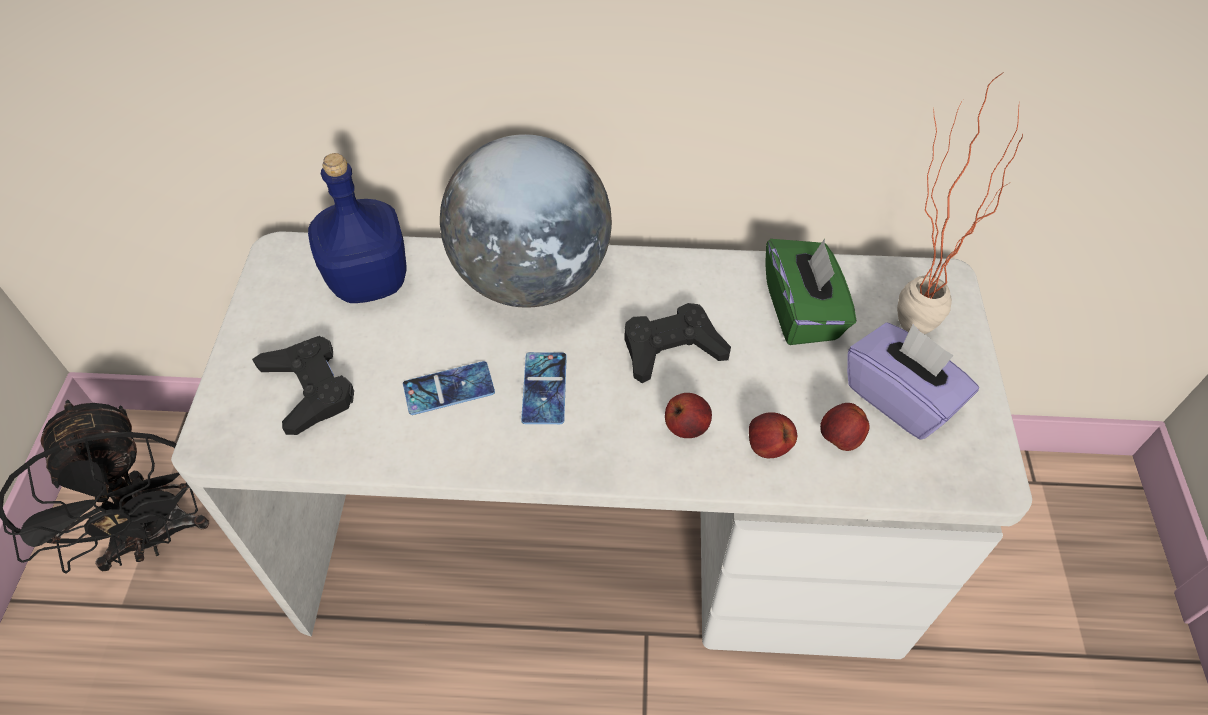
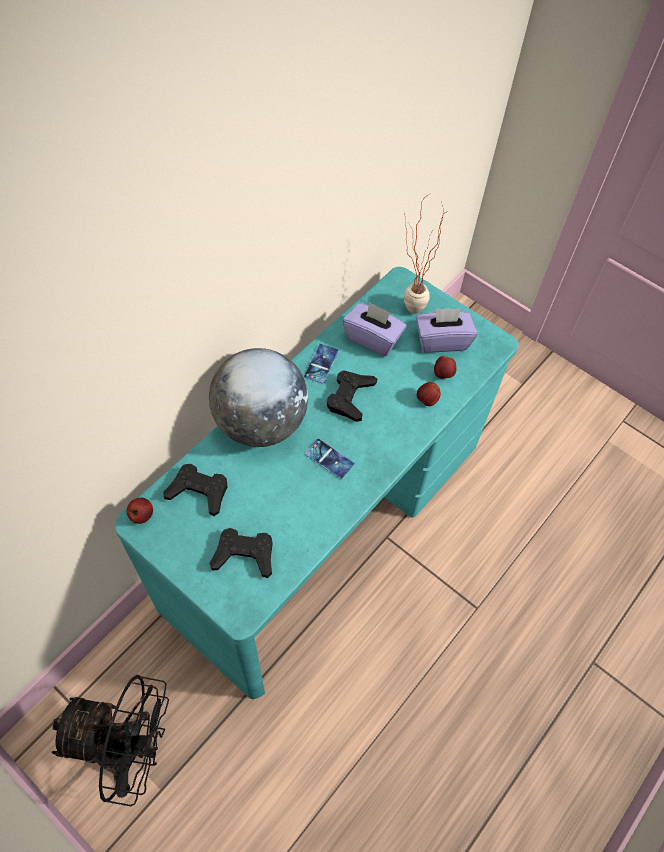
camera: 55 degrees left, 5 degrees up
white desk [171,231,1032,659] -> turquoise desk [115,267,518,699]
blue bottle [308,153,407,303] -> black game controller [163,464,227,516]
phone [403,361,495,415] -> phone moved to [304,344,339,384]
apple [665,393,712,438] -> apple moved to [126,498,153,524]
green tissue box [765,239,856,345] -> purple tissue box [343,302,407,356]

